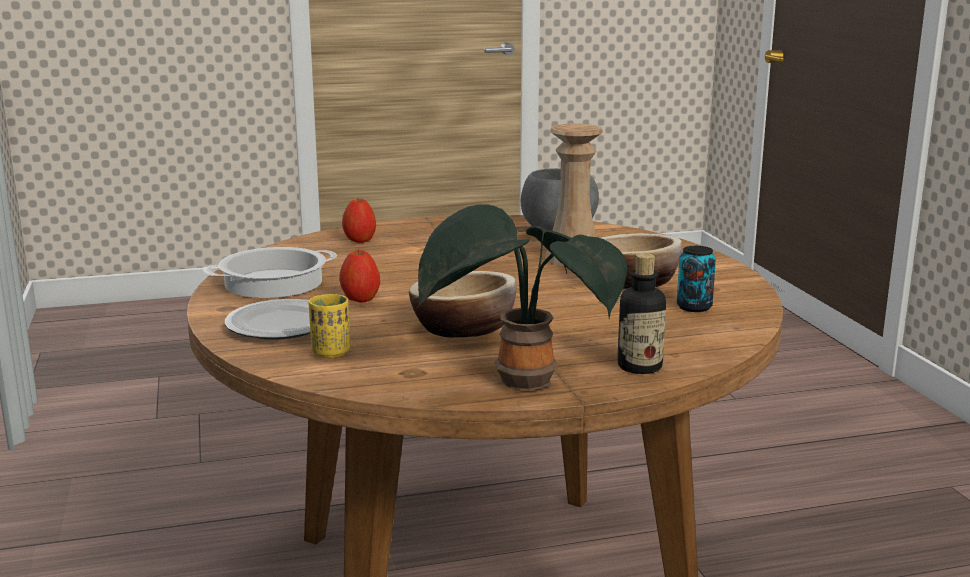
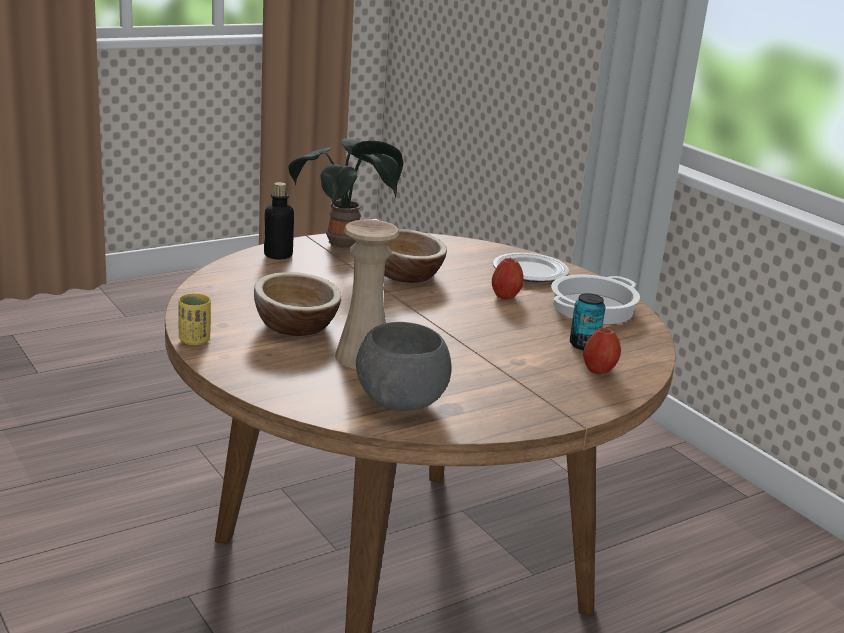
camera: 160 degrees right, 5 degrees up
yellow cup [309,294,350,358] -> yellow cup moved to [178,293,211,345]
can [677,246,716,312] -> can moved to [570,293,605,350]

